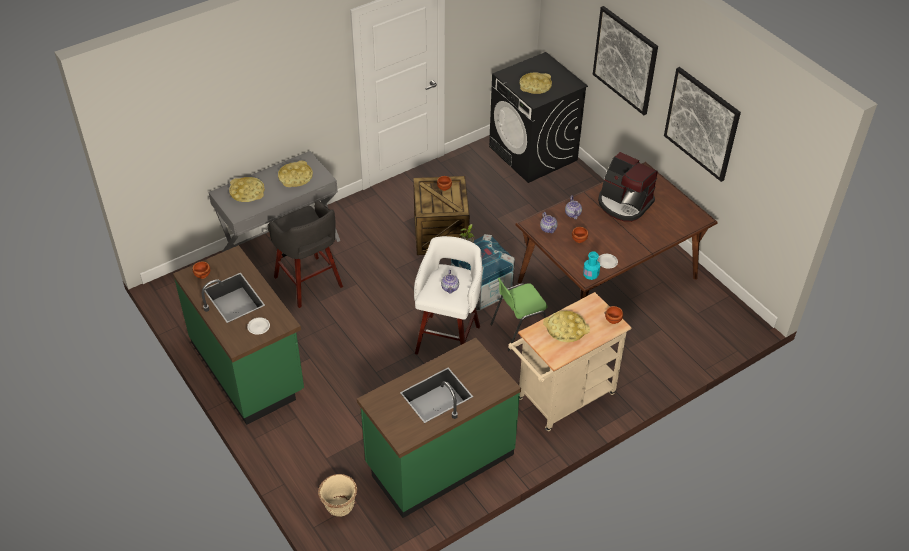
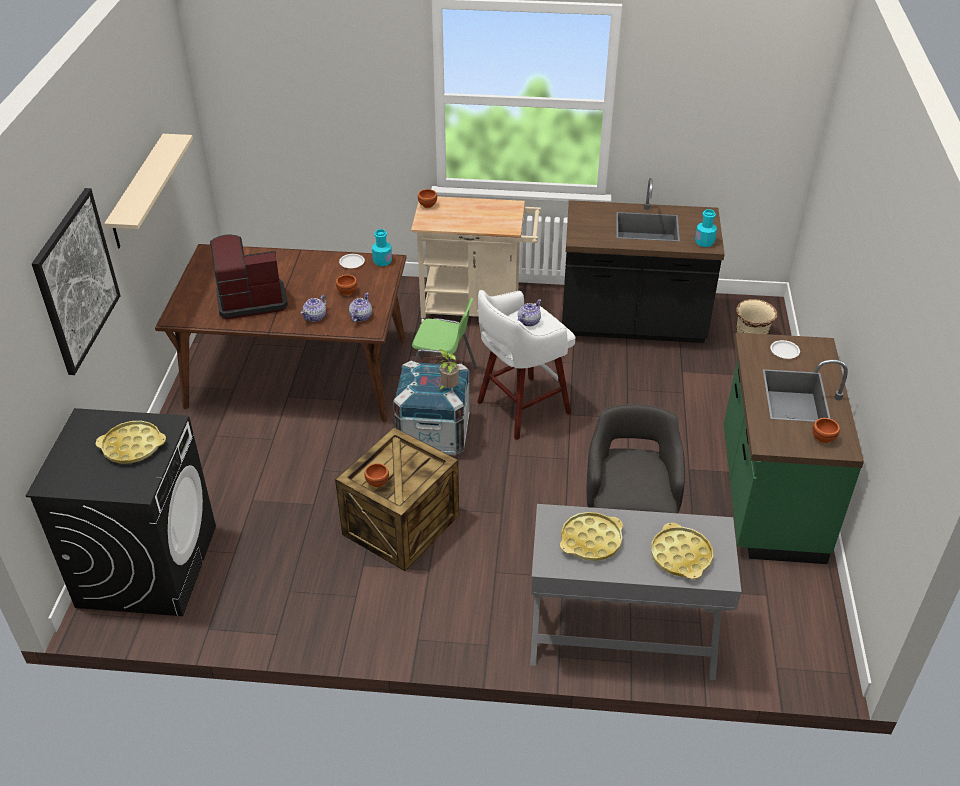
camera: 140 degrees left, 5 degrees down
green counter [357,338,521,518] -> black counter [562,178,725,343]
yellow tray [543,311,590,342] -> none
coffee machine [598,152,658,222] -> coffee machine turned 90 degrees counterclockwise [210,234,288,320]
picture [664,67,741,182] -> beige shelf [104,134,193,248]
none -> turquoise bottle [695,209,717,247]

